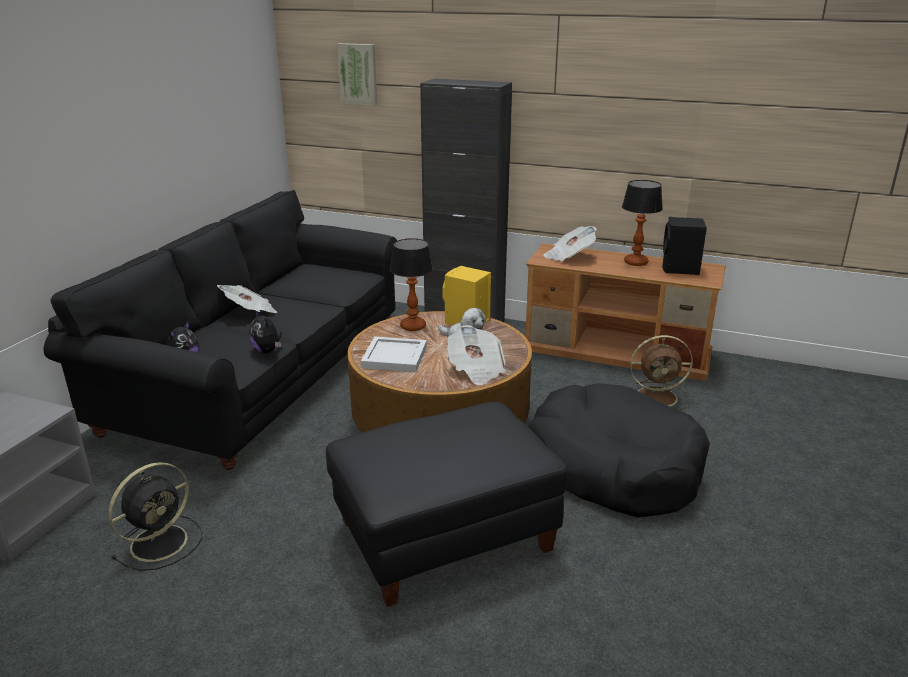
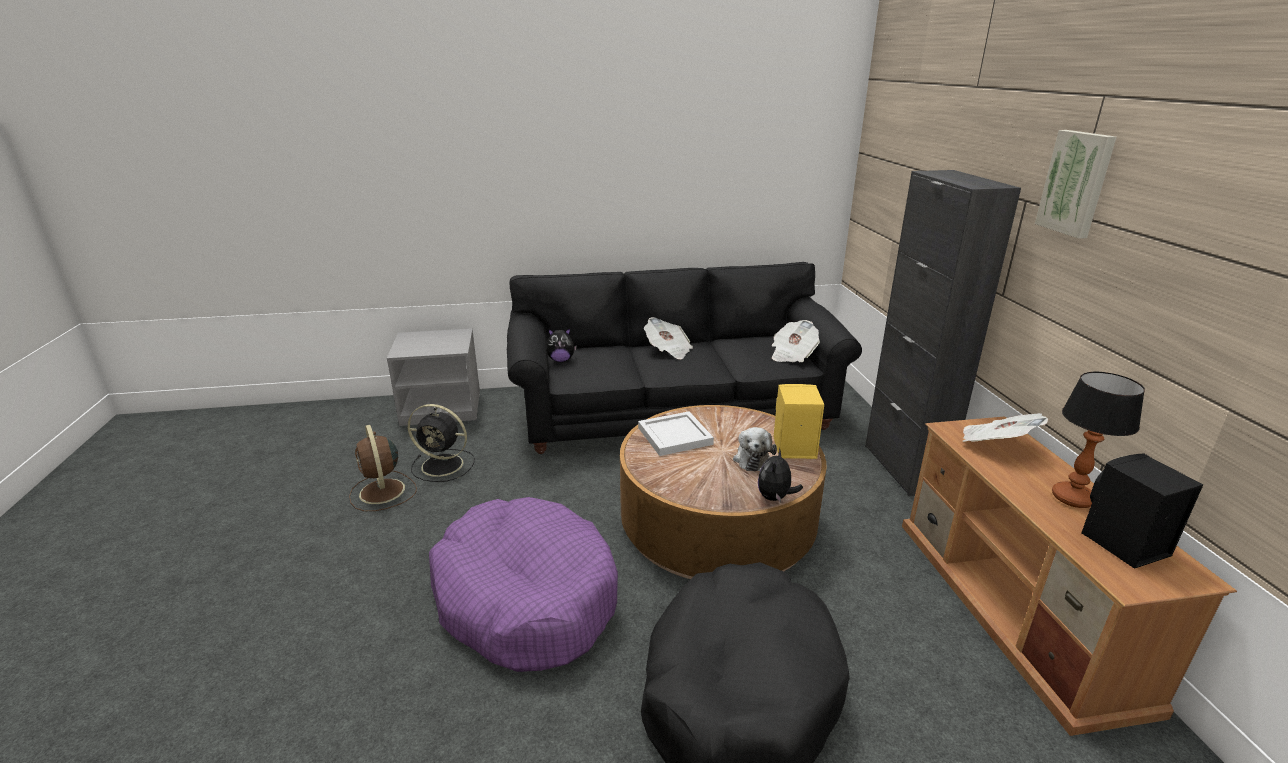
camera: 60 degrees right, 0 degrees up
plush toy [249,311,282,354] -> plush toy moved to [758,447,803,503]
black ottoman [326,402,568,607] -> purple dog bed [429,497,618,672]
picture [337,43,377,106] -> picture moved to [1035,130,1117,239]
table lamp [390,238,433,331] -> none
newspaper [447,325,506,385] -> newspaper moved to [772,320,820,362]
brown fan [630,335,693,411] -> brown fan moved to [349,425,417,511]

